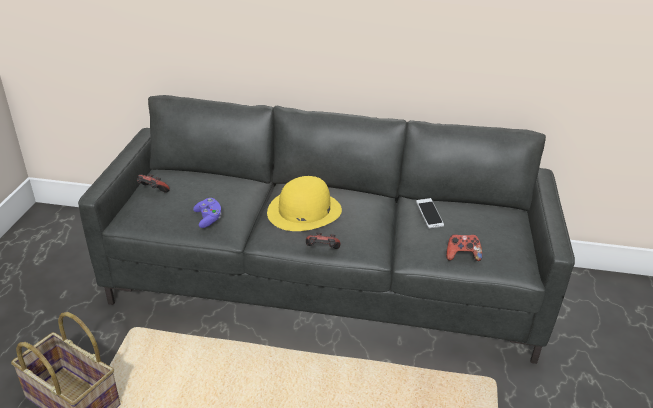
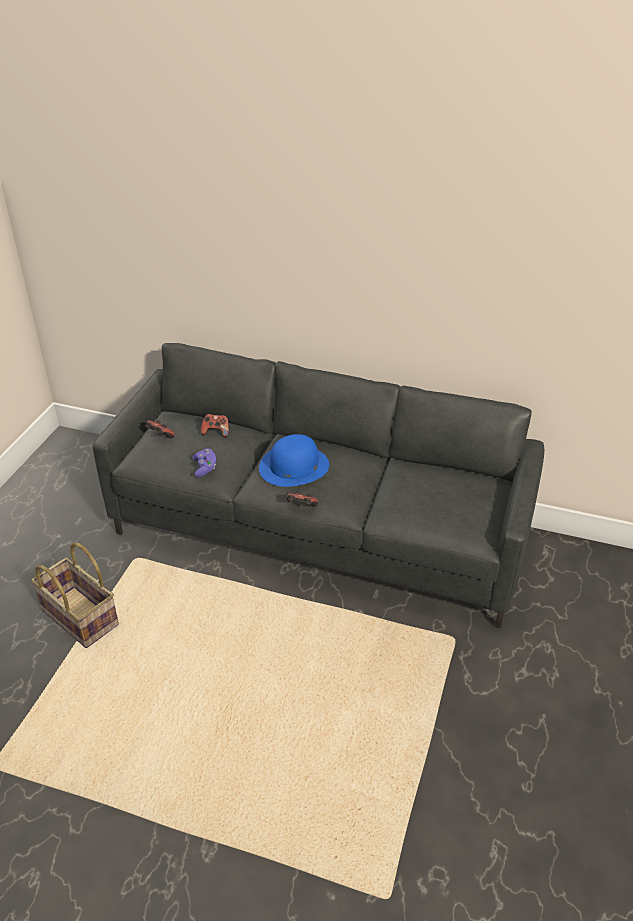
camera: 10 degrees right, 5 degrees up
yellow hat [267,176,342,231] -> blue hat [259,434,329,487]
phone [416,198,444,229] -> none
game controller [446,234,482,261] -> game controller moved to [201,414,229,437]

